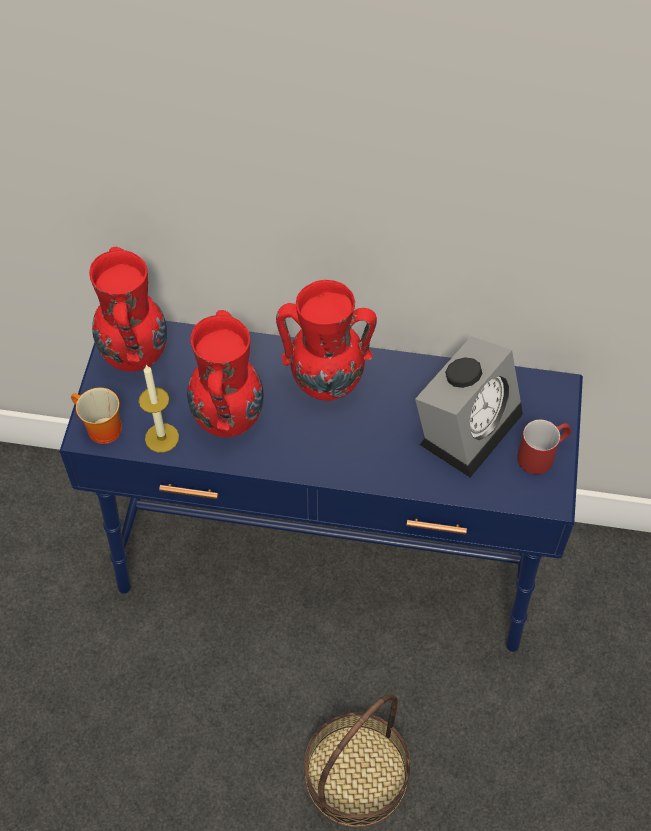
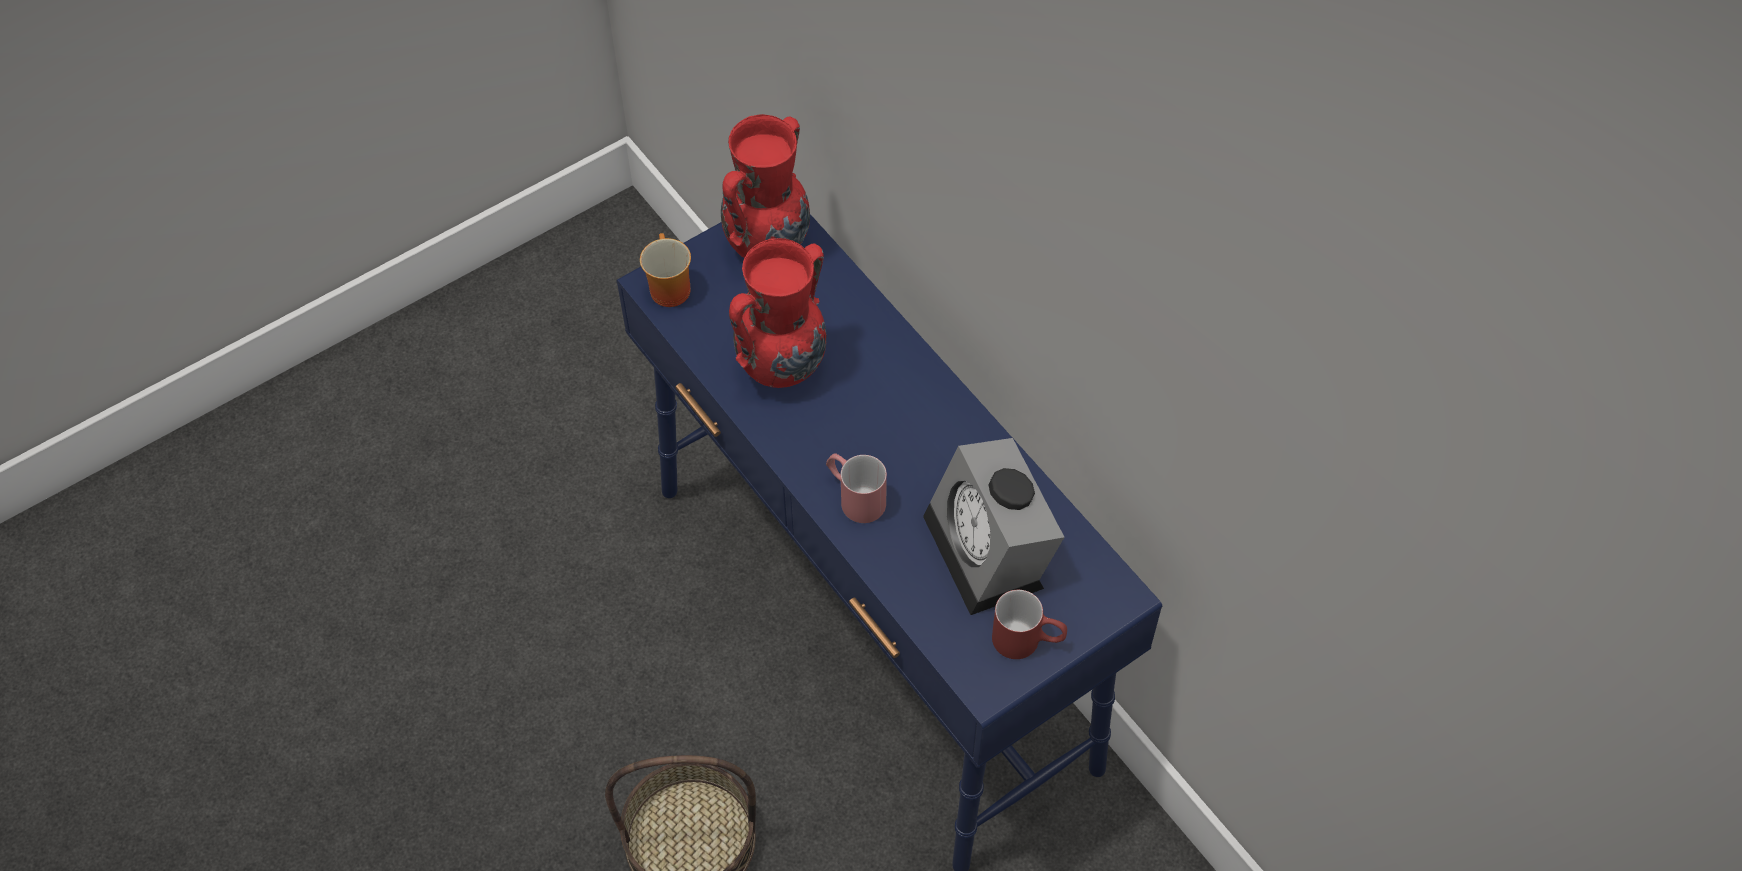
camera: 45 degrees right, 0 degrees up
candle [139,365,179,452] -> none
red vase [276,280,377,401] -> none
alarm clock [415,336,523,478] -> alarm clock turned 75 degrees clockwise [923,438,1064,615]
none -> red mug [826,453,887,523]

